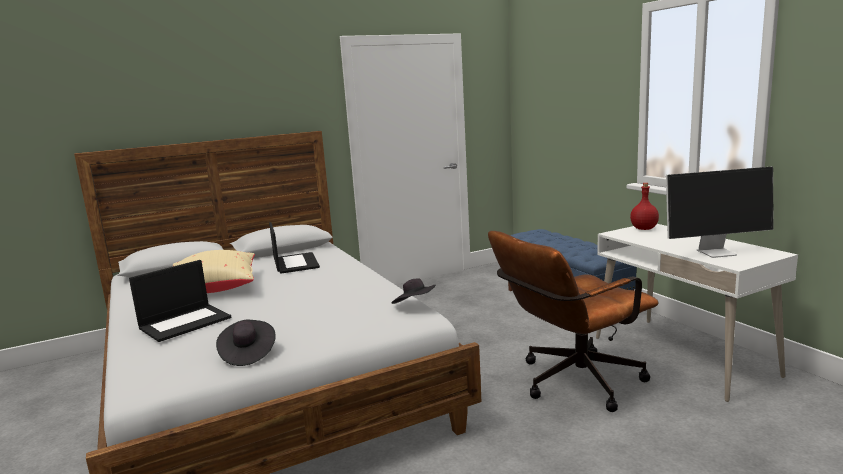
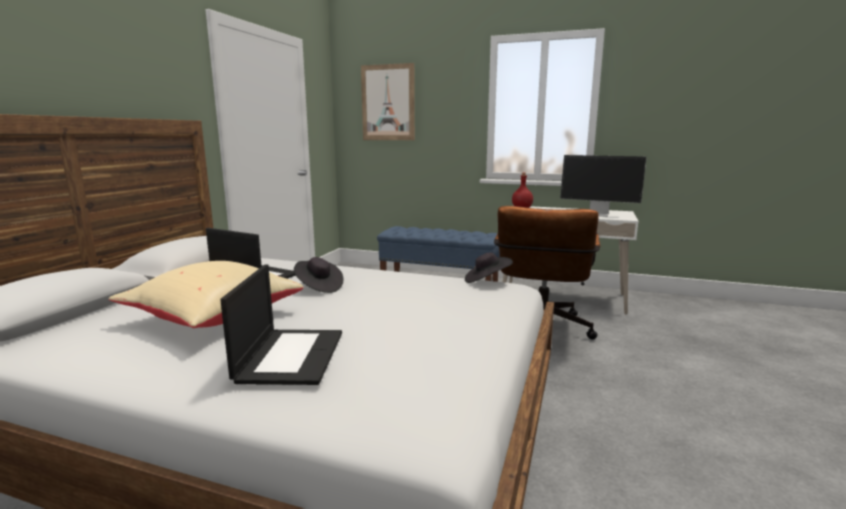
camera: 45 degrees left, 0 degrees up
black hat [216,320,276,366] -> black hat moved to [294,257,343,293]
monitor [666,167,774,258] -> monitor turned 75 degrees clockwise [560,155,647,217]
none -> picture [361,63,415,140]

